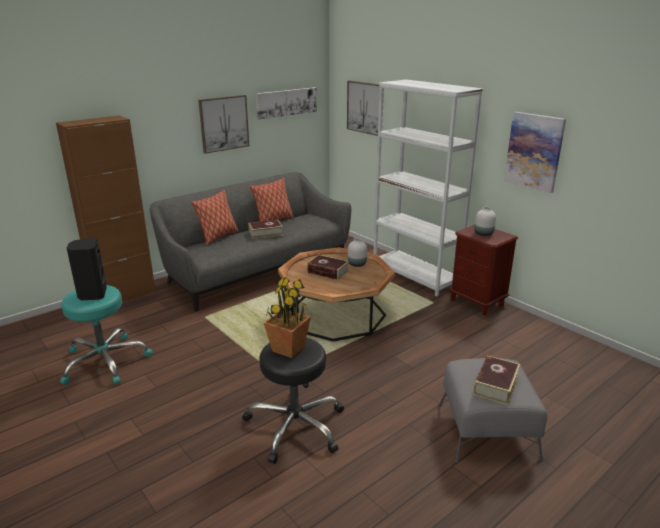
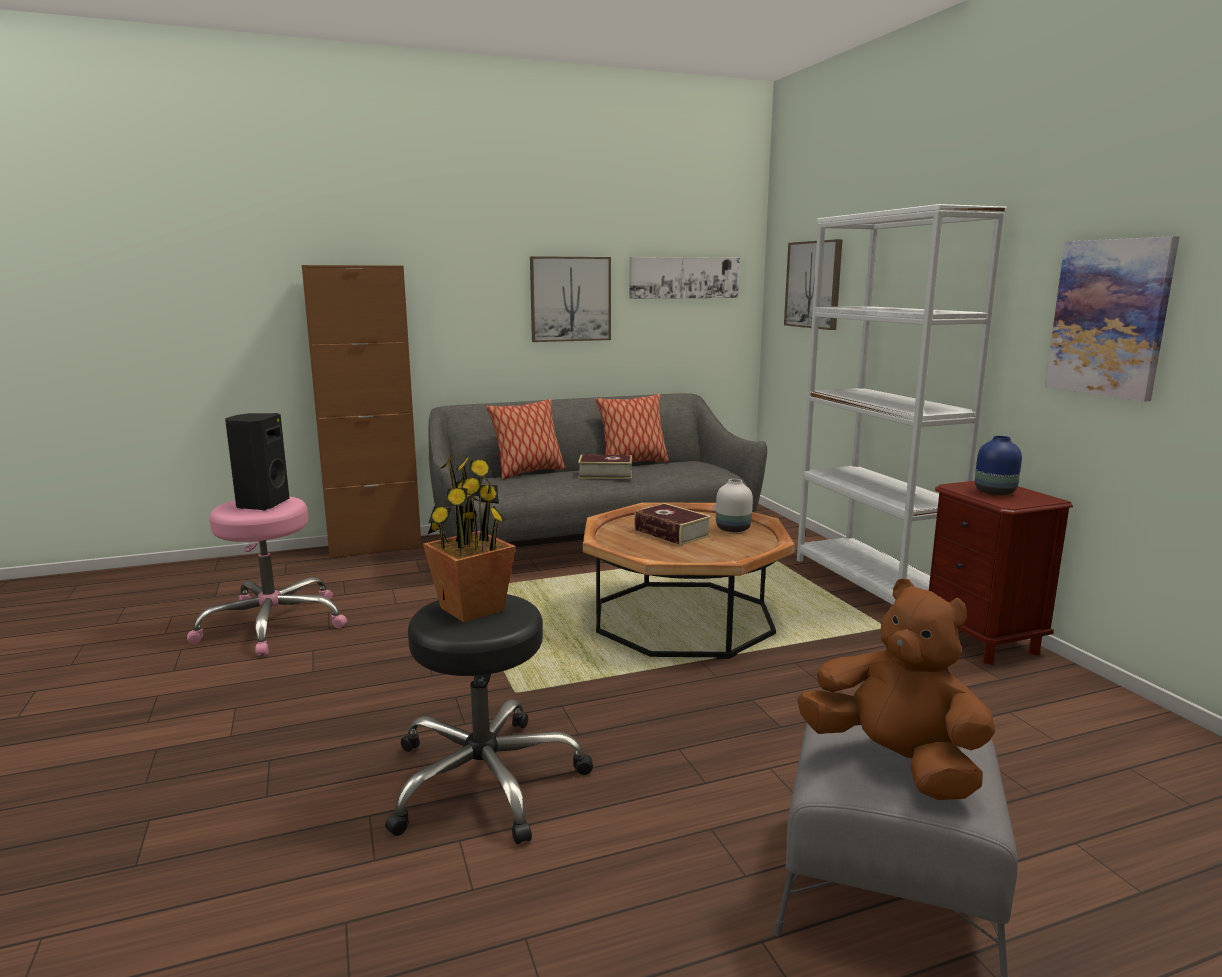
camera: 20 degrees right, 10 degrees down
turquoise stool [60,285,153,385] -> pink stool [187,496,347,656]
book [473,355,520,405] -> brown plush toy [797,579,996,800]
white vase [474,207,496,236] -> blue vase [975,436,1022,495]

